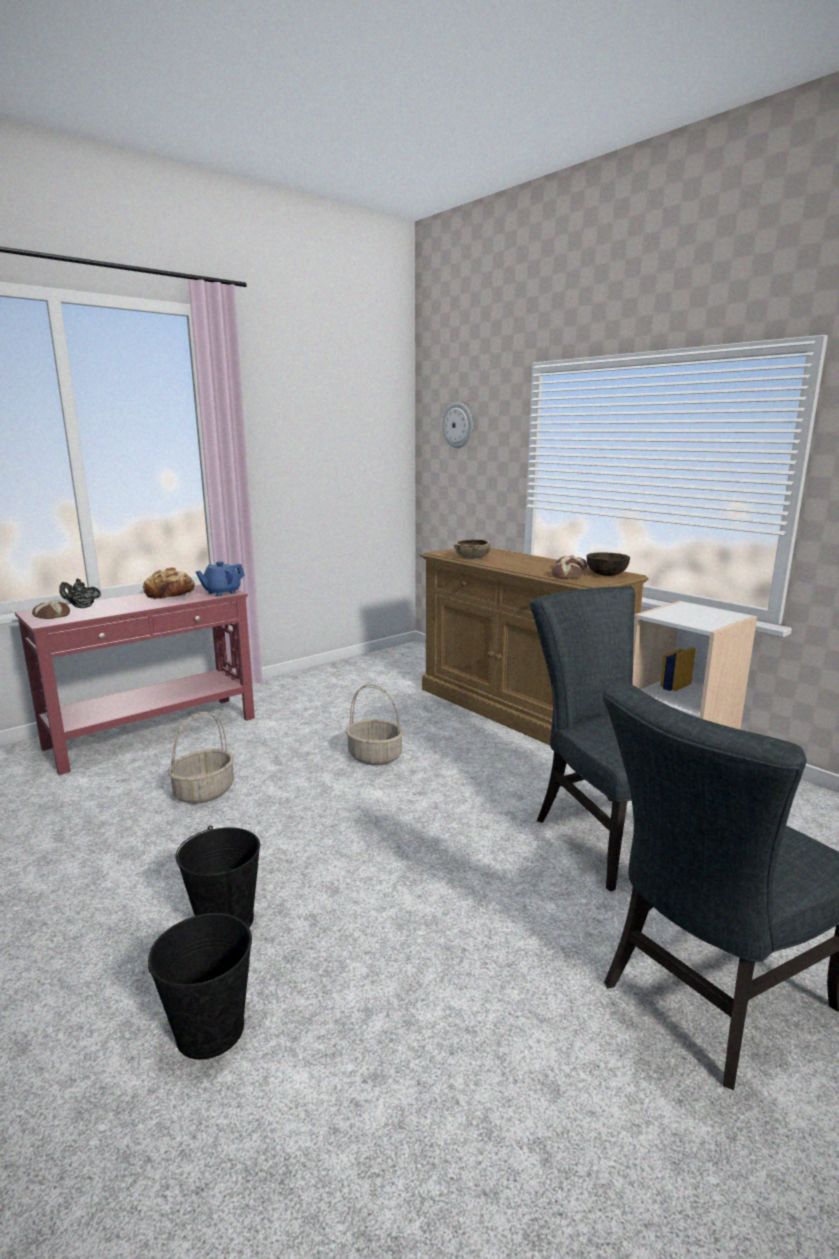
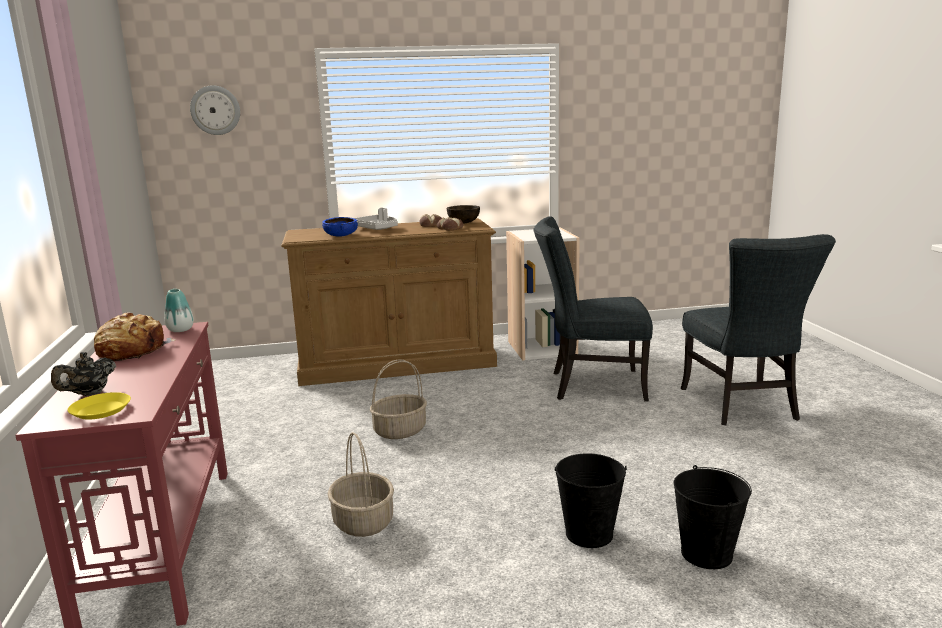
camera: 60 degrees left, 0 degrees up
bread [32,600,70,619] -> yellow plate [68,392,131,420]
blue teapot [196,561,245,596] -> vase [164,289,194,332]
brown bowl [454,539,490,559] -> blue bowl [322,217,358,237]
none -> grey tray [354,208,398,230]

